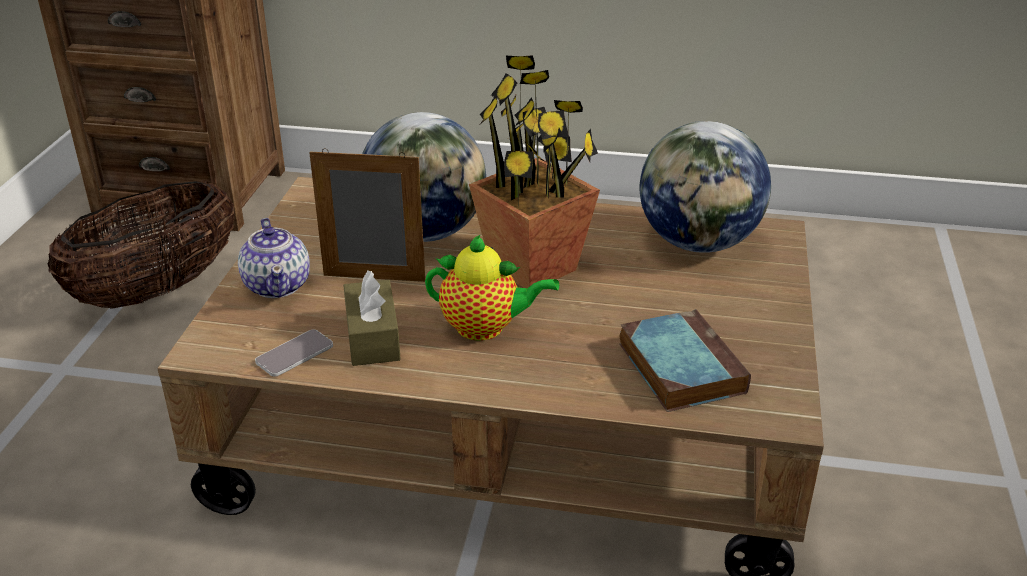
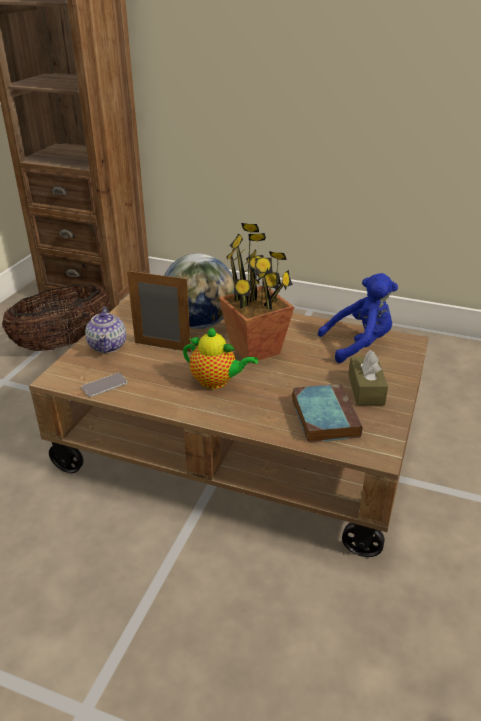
camera: 10 degrees right, 0 degrees up
brown tissue box [343,270,401,366] -> brown tissue box moved to [348,350,388,405]
globe [639,121,771,253] -> blue plush toy [318,273,398,363]

